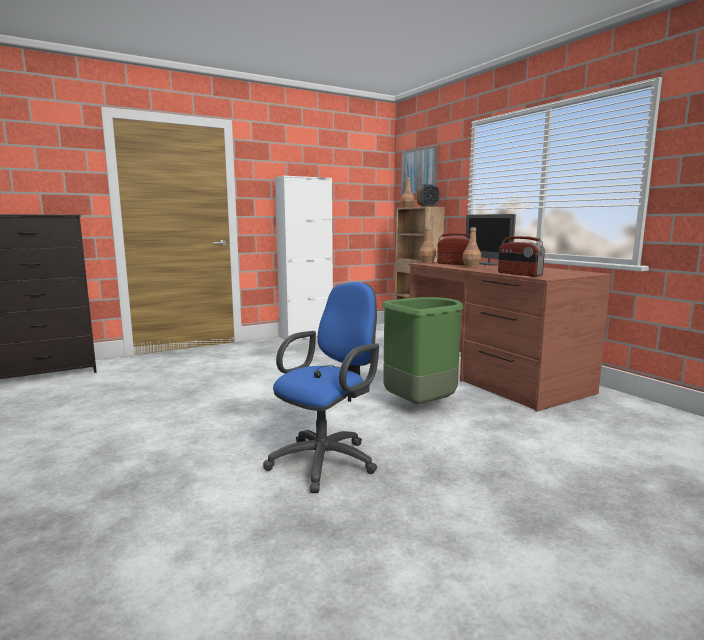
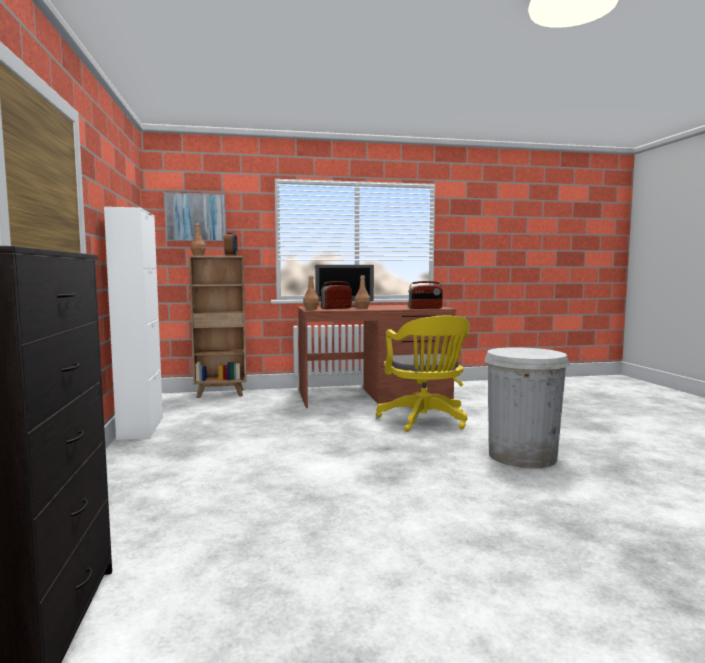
camera: 70 degrees left, 5 degrees down
blue office chair [263,282,379,493] -> white trash can [485,347,570,468]
green trash can [382,297,464,405] -> yellow office chair [376,316,470,432]

